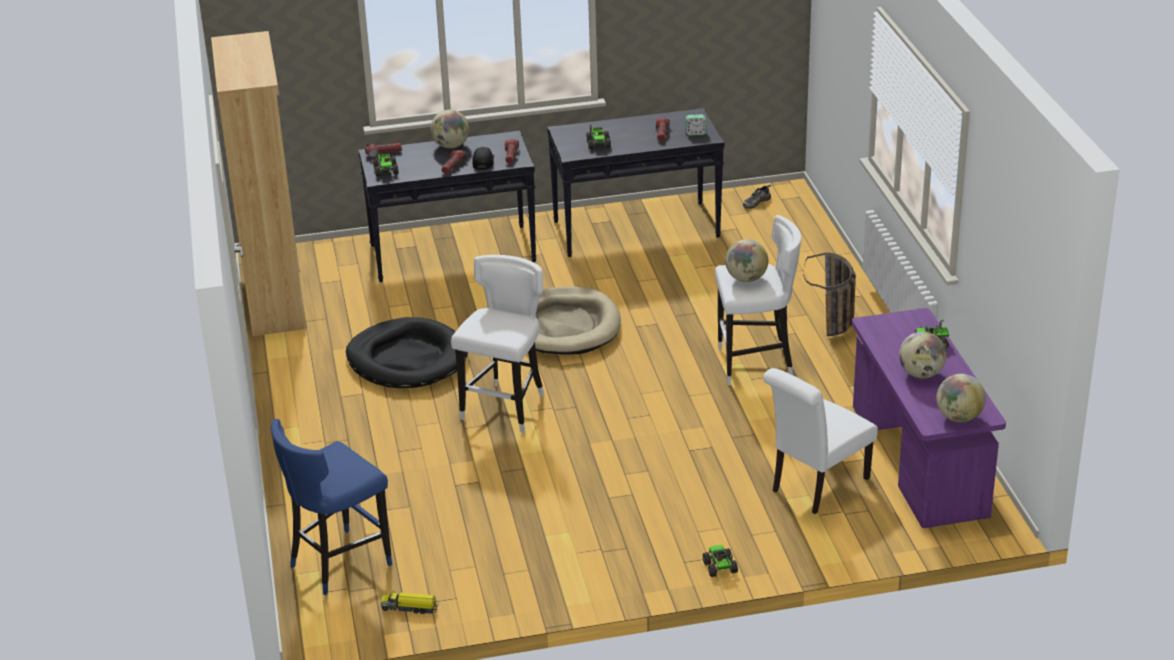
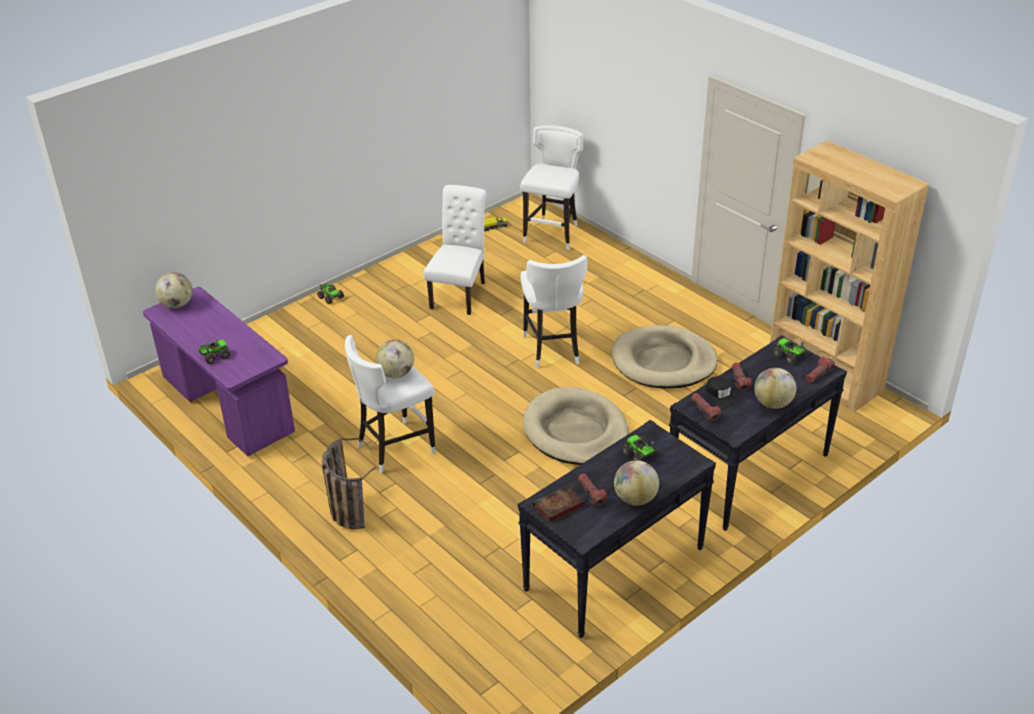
camera: 150 degrees right, 5 degrees up
blue stool [271,419,392,595] -> white stool [520,126,583,250]
black dog bed [346,317,468,388] -> beige dog bed [612,325,717,388]
alarm clock [685,114,706,136] -> book [533,485,584,523]
shoe [743,185,771,209] -> none
white chair [763,368,878,514] -> white chair moved to [424,185,487,315]
globe [899,332,947,378] -> globe moved to [614,460,659,506]

